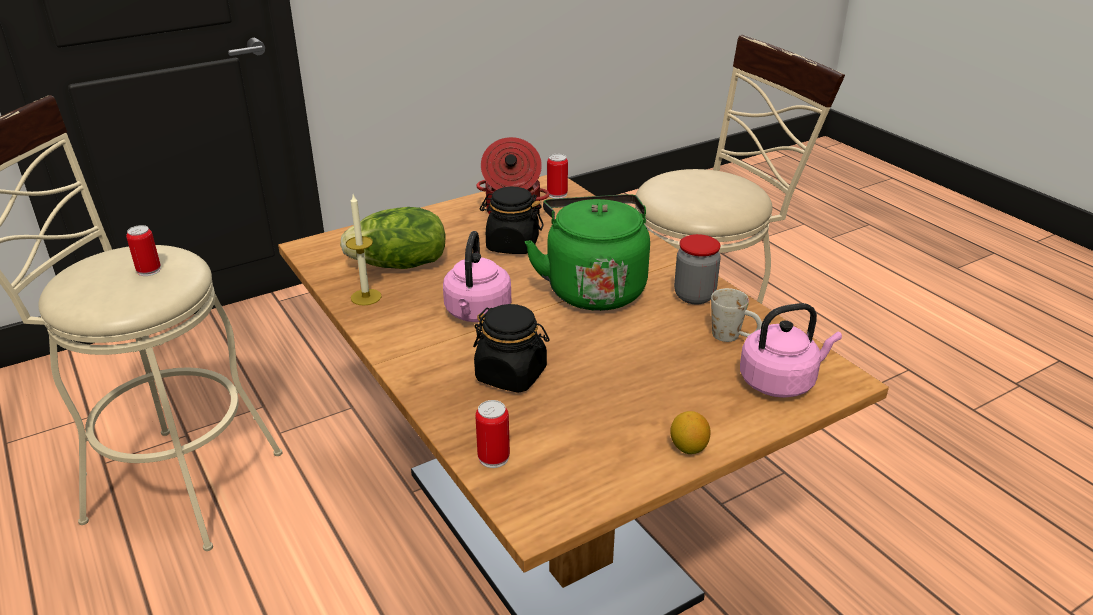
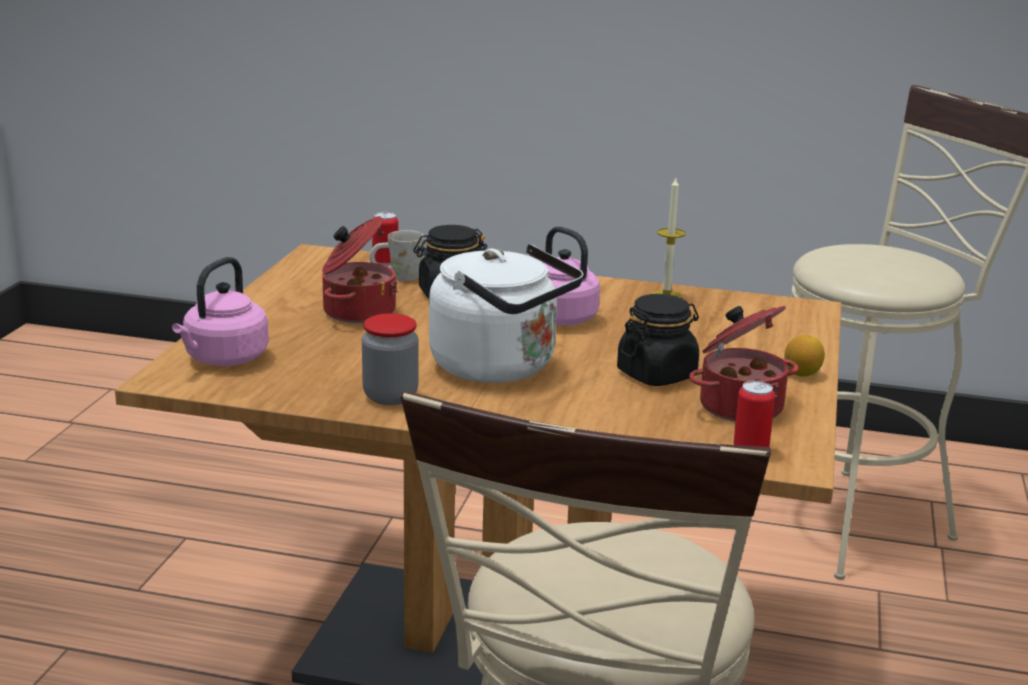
camera: 135 degrees right, 10 degrees down
can [126,225,161,276] -> none
lettuce [340,207,446,269] -> none
green kettle [525,194,650,311] -> white kettle [429,244,583,383]
lemon [670,411,711,454] -> lemon moved to [784,335,825,377]
white mug [711,288,762,342] -> white mug moved to [369,230,424,281]
none -> cooking pot [322,216,397,323]

